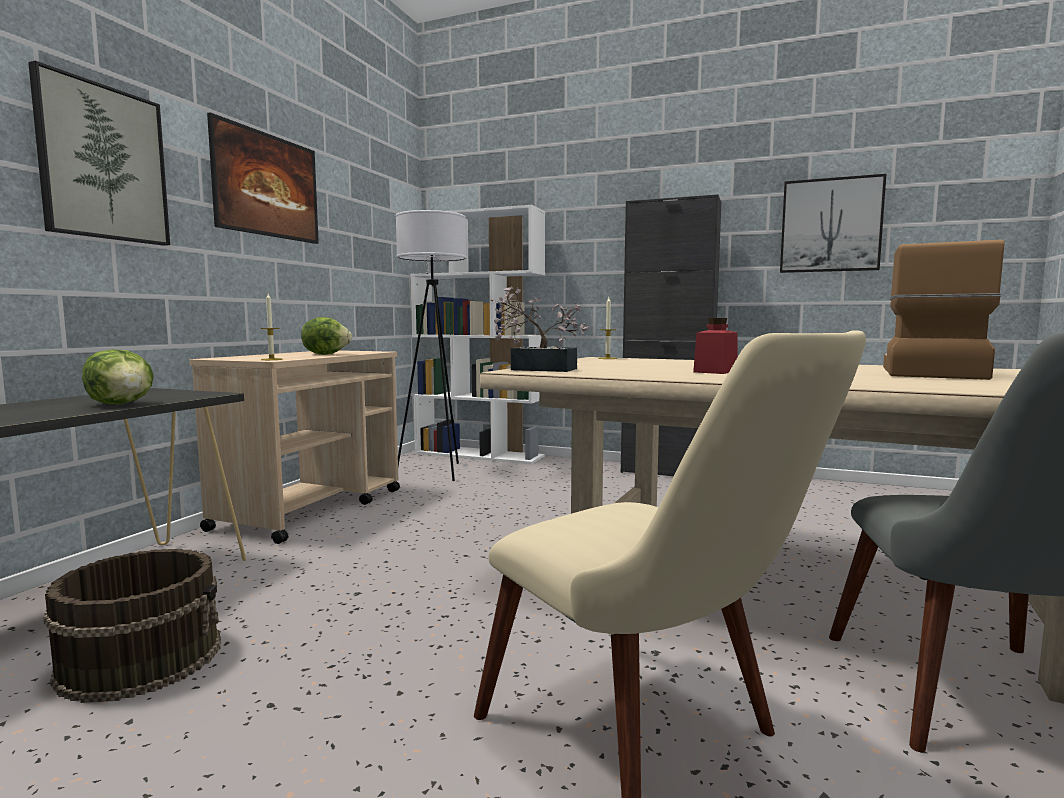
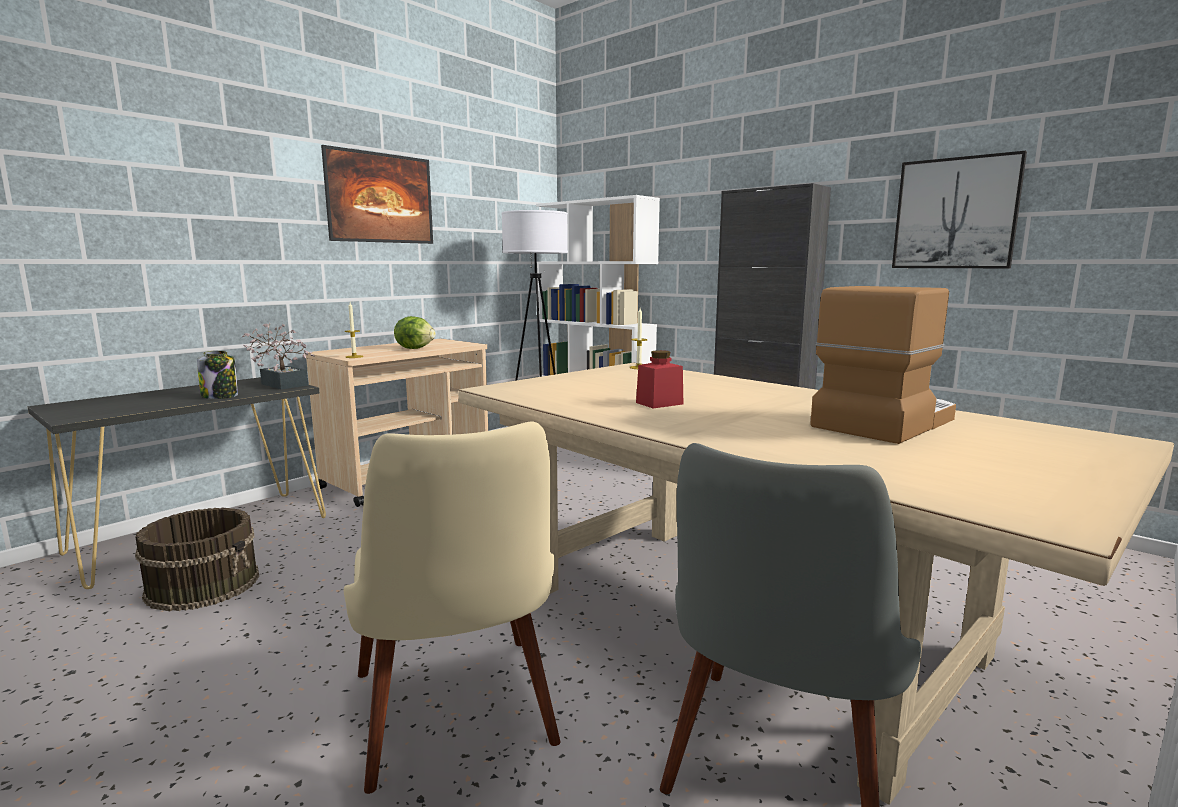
camera: 20 degrees right, 5 degrees up
picture [28,61,170,246] -> none
lettuce [82,349,154,404] -> jar [197,351,238,399]
potted plant [490,287,589,372] -> potted plant moved to [241,323,314,389]

